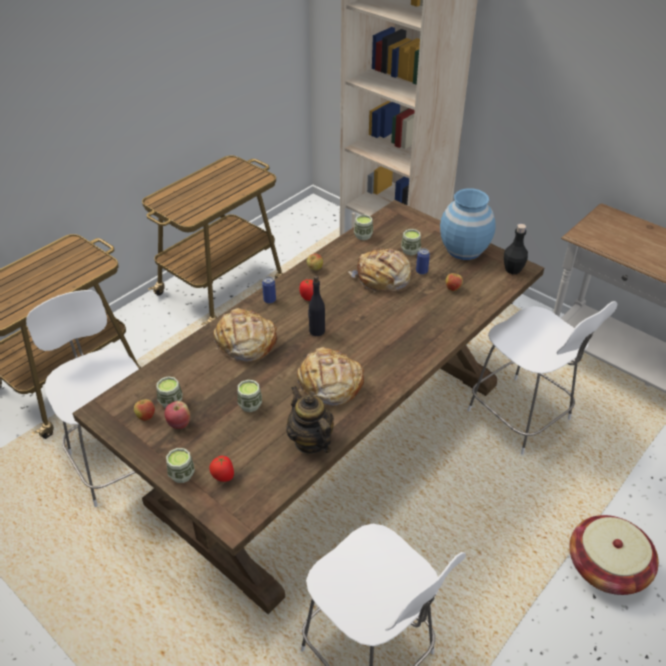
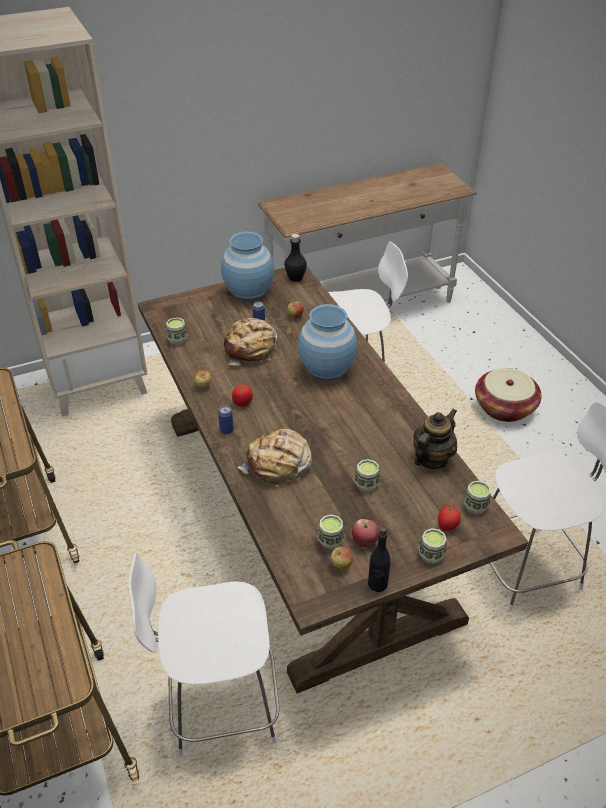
camera: 65 degrees left, 0 degrees up
teapot [286,386,334,454] -> teapot turned 135 degrees clockwise [413,409,457,469]
bread [297,347,364,406] -> none
black bottle [308,275,325,336] -> black bottle moved to [368,527,390,592]
cup [401,229,421,255] -> cup moved to [464,481,491,514]
none -> blue vase [298,304,357,381]

